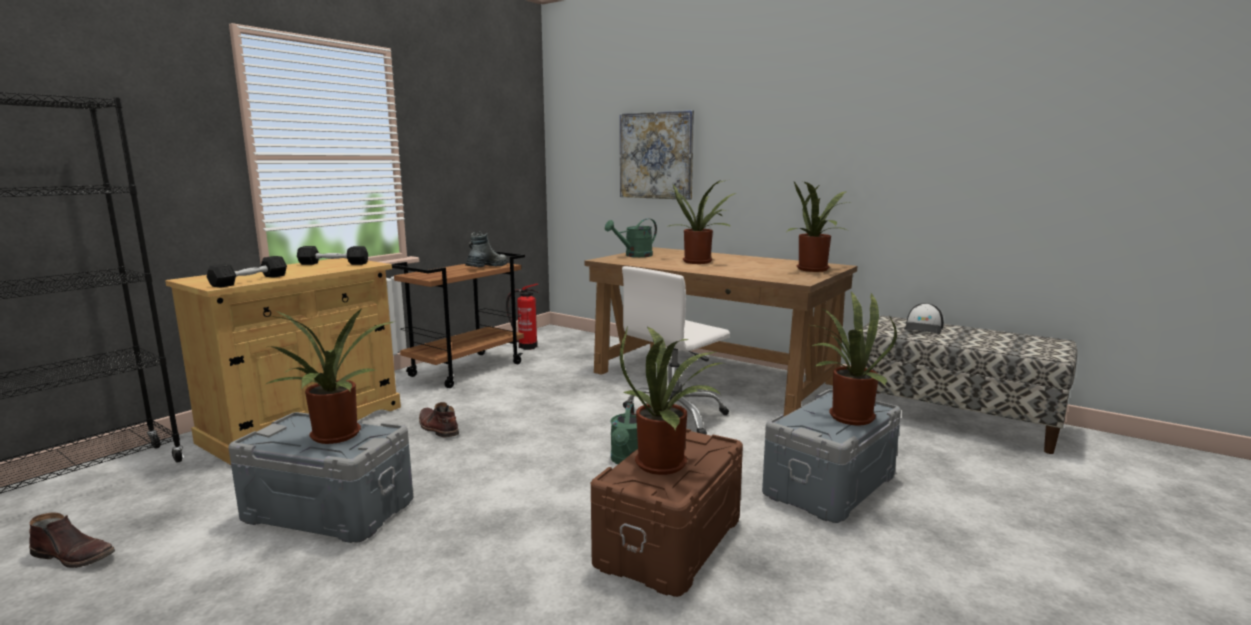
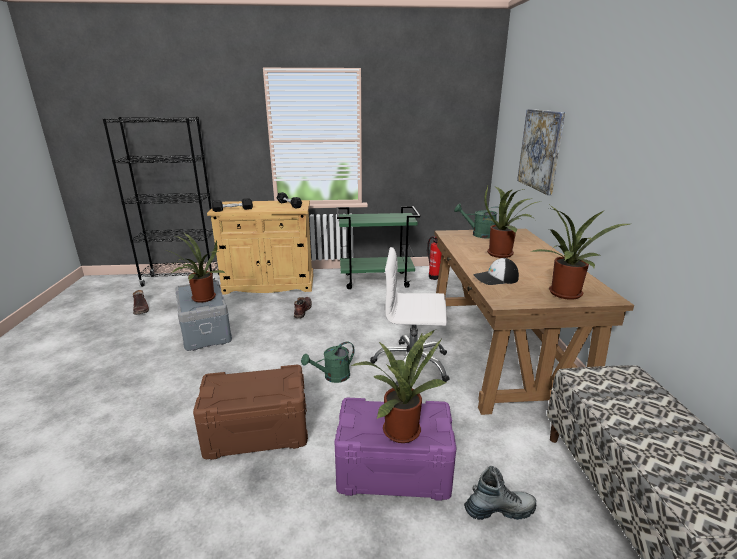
camera: 50 degrees right, 10 degrees up
brown cart [392,251,525,388] -> green cart [337,206,420,289]
boot [465,231,508,267] -> boot moved to [464,466,536,520]
potted plant [620,327,722,475] -> none
grey storage box [762,389,901,523] -> purple storage box [334,398,456,501]
cap [904,303,944,334] -> cap moved to [474,258,519,285]

